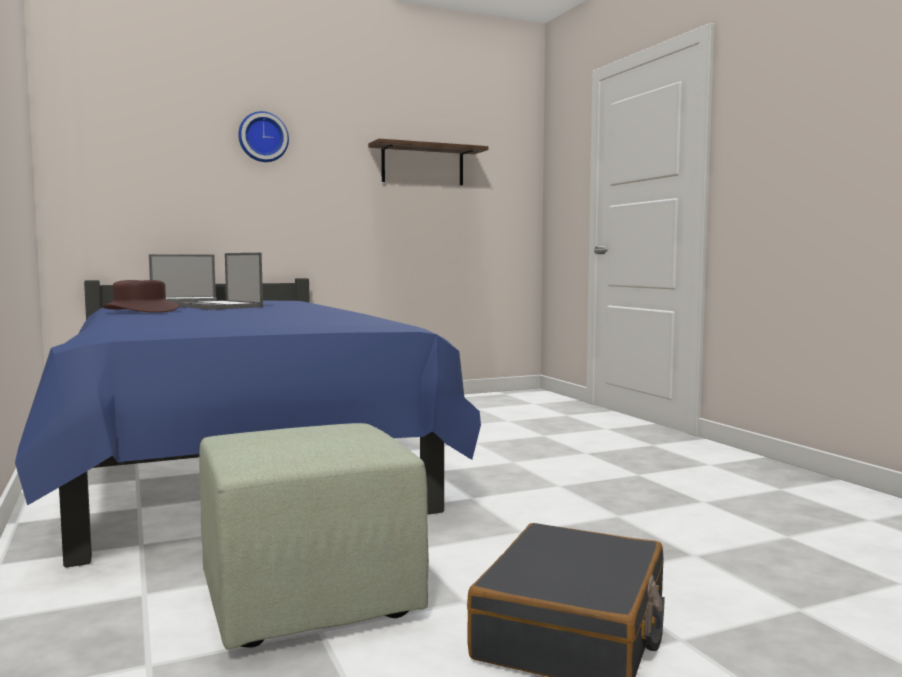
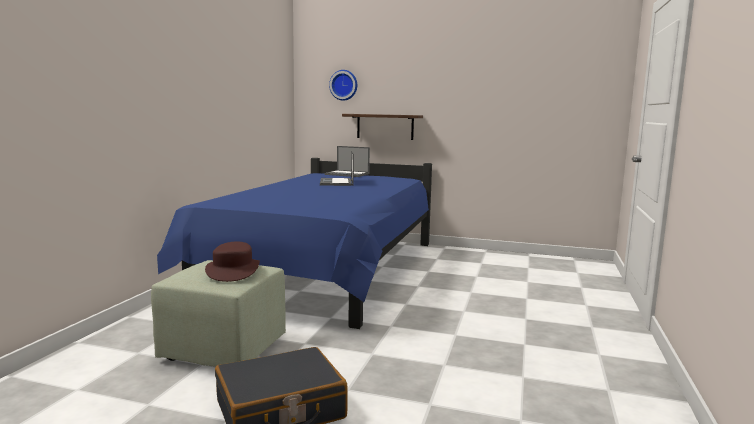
camera: 40 degrees right, 5 degrees up
brown hat [102,280,179,313] -> brown hat moved to [205,242,260,282]
wall clock [238,111,289,162] -> wall clock moved to [329,70,357,101]
shelf [368,138,488,186] -> shelf moved to [342,114,423,140]

